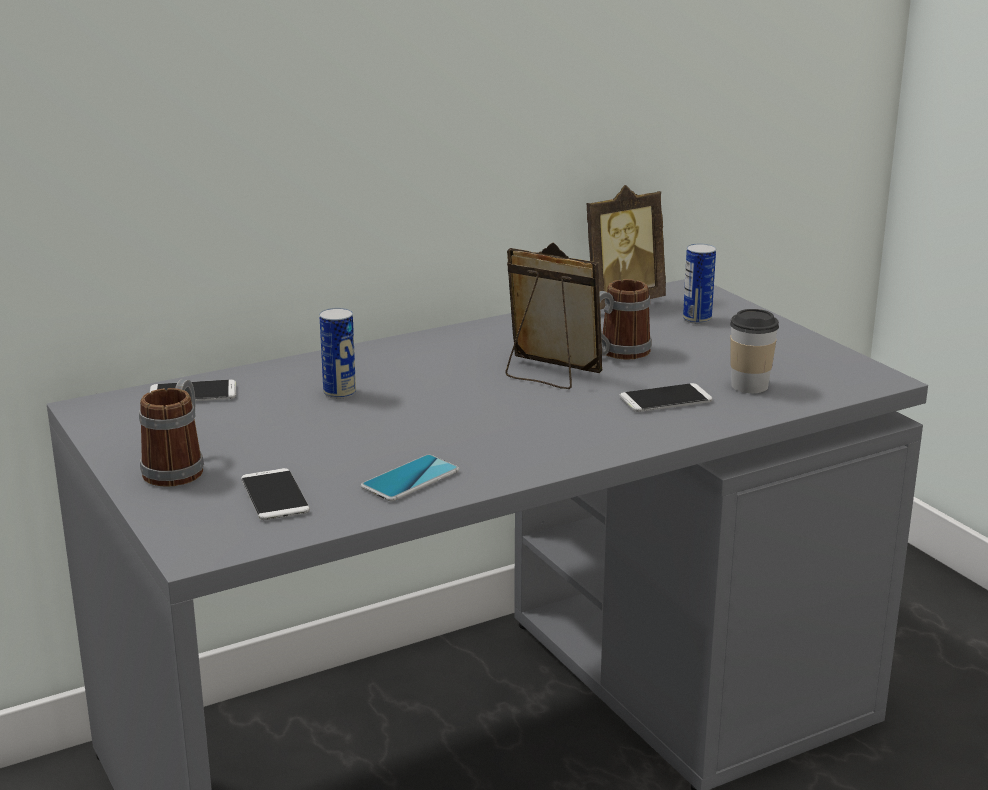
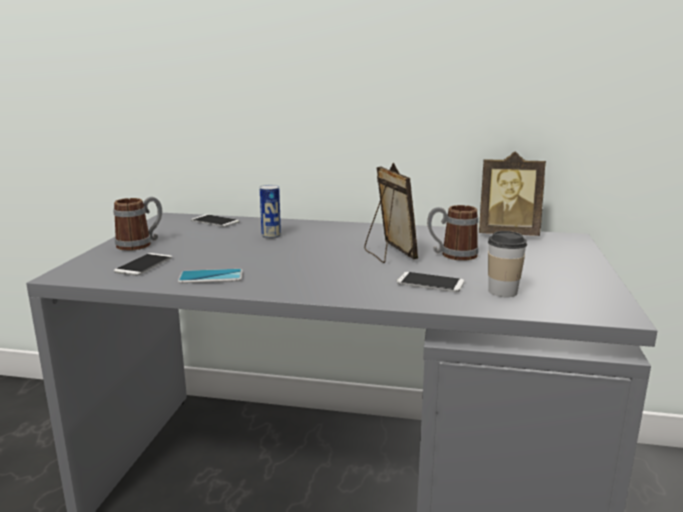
camera: 40 degrees right, 5 degrees down
can [683,244,716,324] -> none

